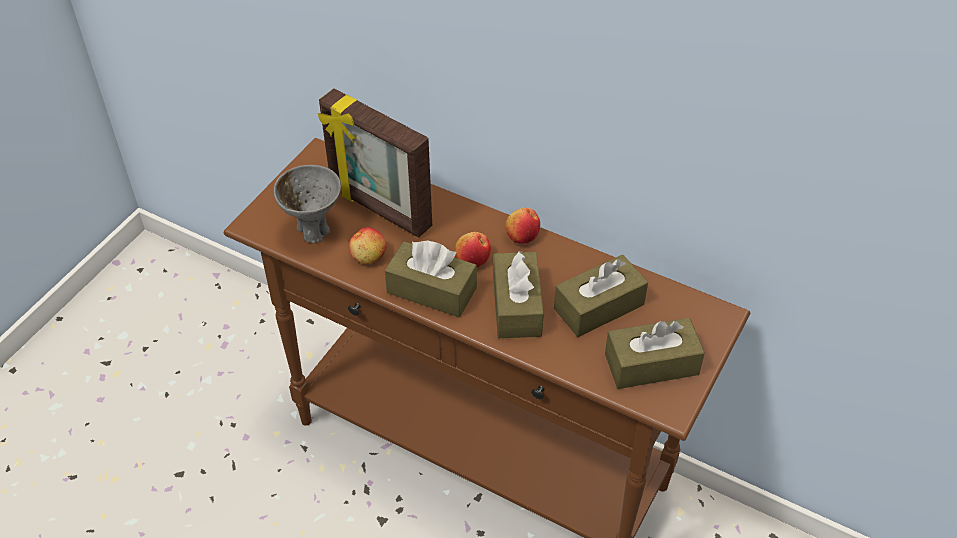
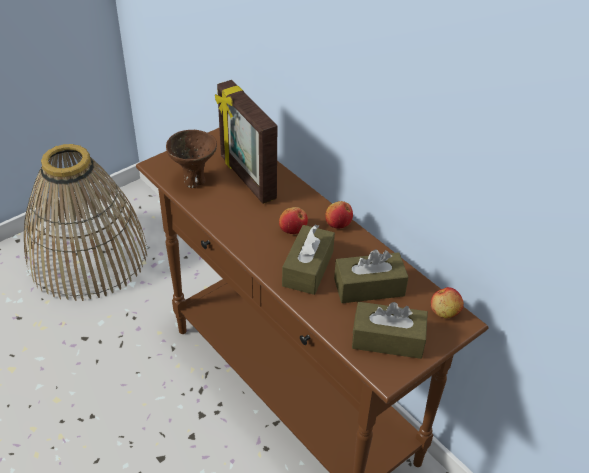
camera: 20 degrees right, 5 degrees down
grey bowl [274,165,341,243] -> brown bowl [166,130,217,188]
apple [349,227,387,264] -> apple moved to [431,287,464,318]
brown tissue box [385,240,477,317] -> none
none -> basket [24,144,147,301]

